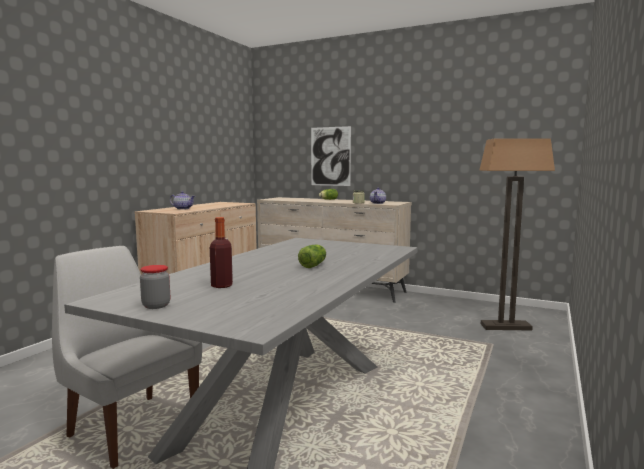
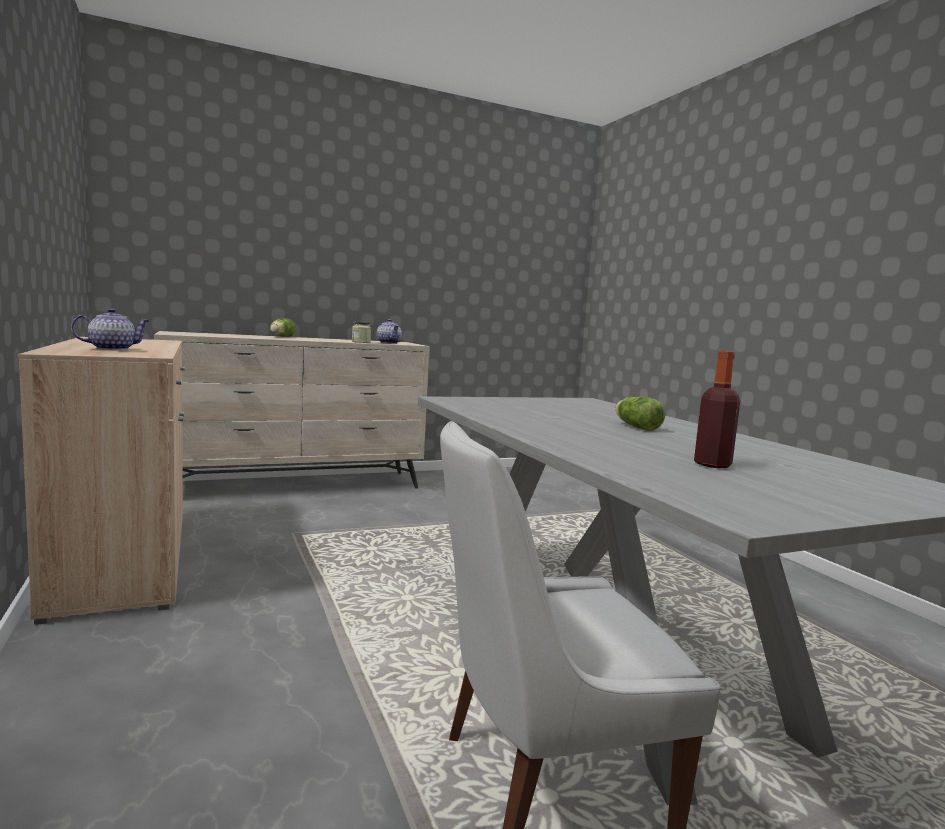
camera: 50 degrees left, 0 degrees up
jar [140,265,170,309] -> none
picture [311,126,351,186] -> none
floor lamp [479,138,555,331] -> none

